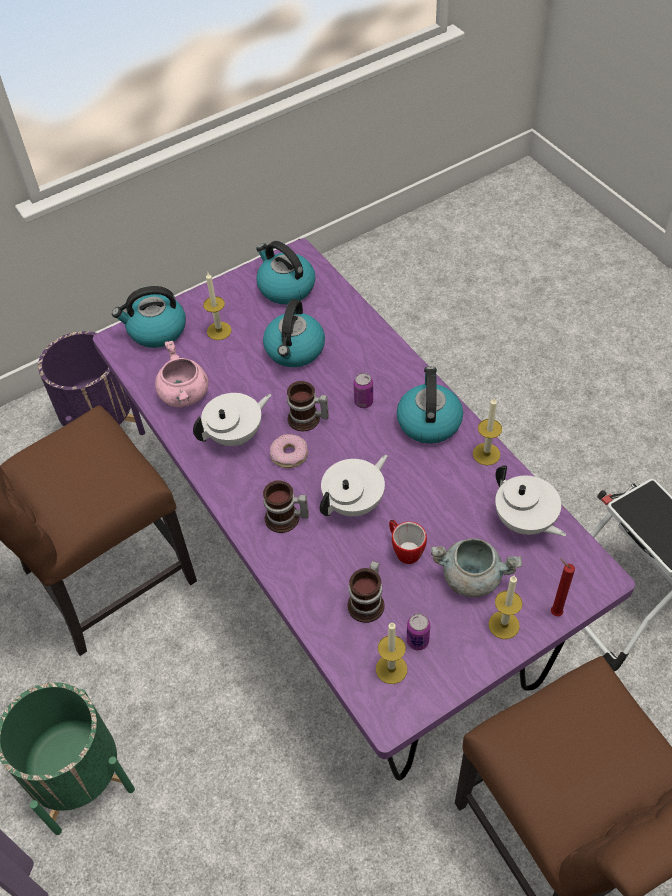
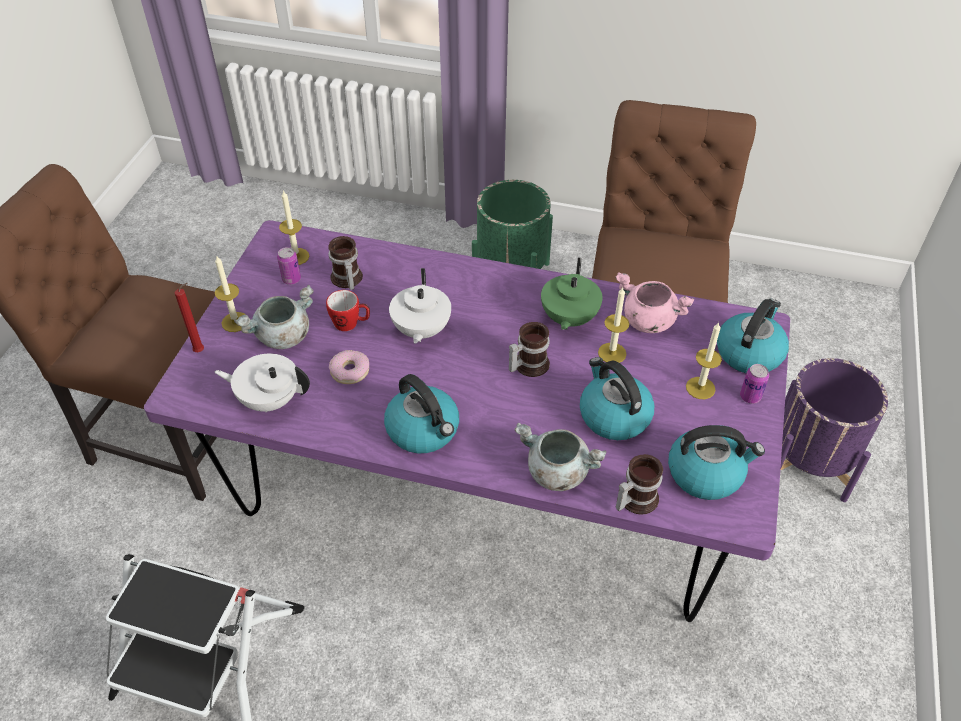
camera: 135 degrees right, 5 degrees down
white teapot [193,393,271,446] -> green teapot [541,257,603,330]
mug [263,480,309,533] -> mug moved to [616,454,663,515]
donut [270,434,308,468] -> donut moved to [329,350,369,384]
can [354,373,373,408] -> can moved to [740,364,769,404]
candle [473,398,502,466] -> candle moved to [598,286,629,363]
none -> grey cooking pot [515,423,606,491]

